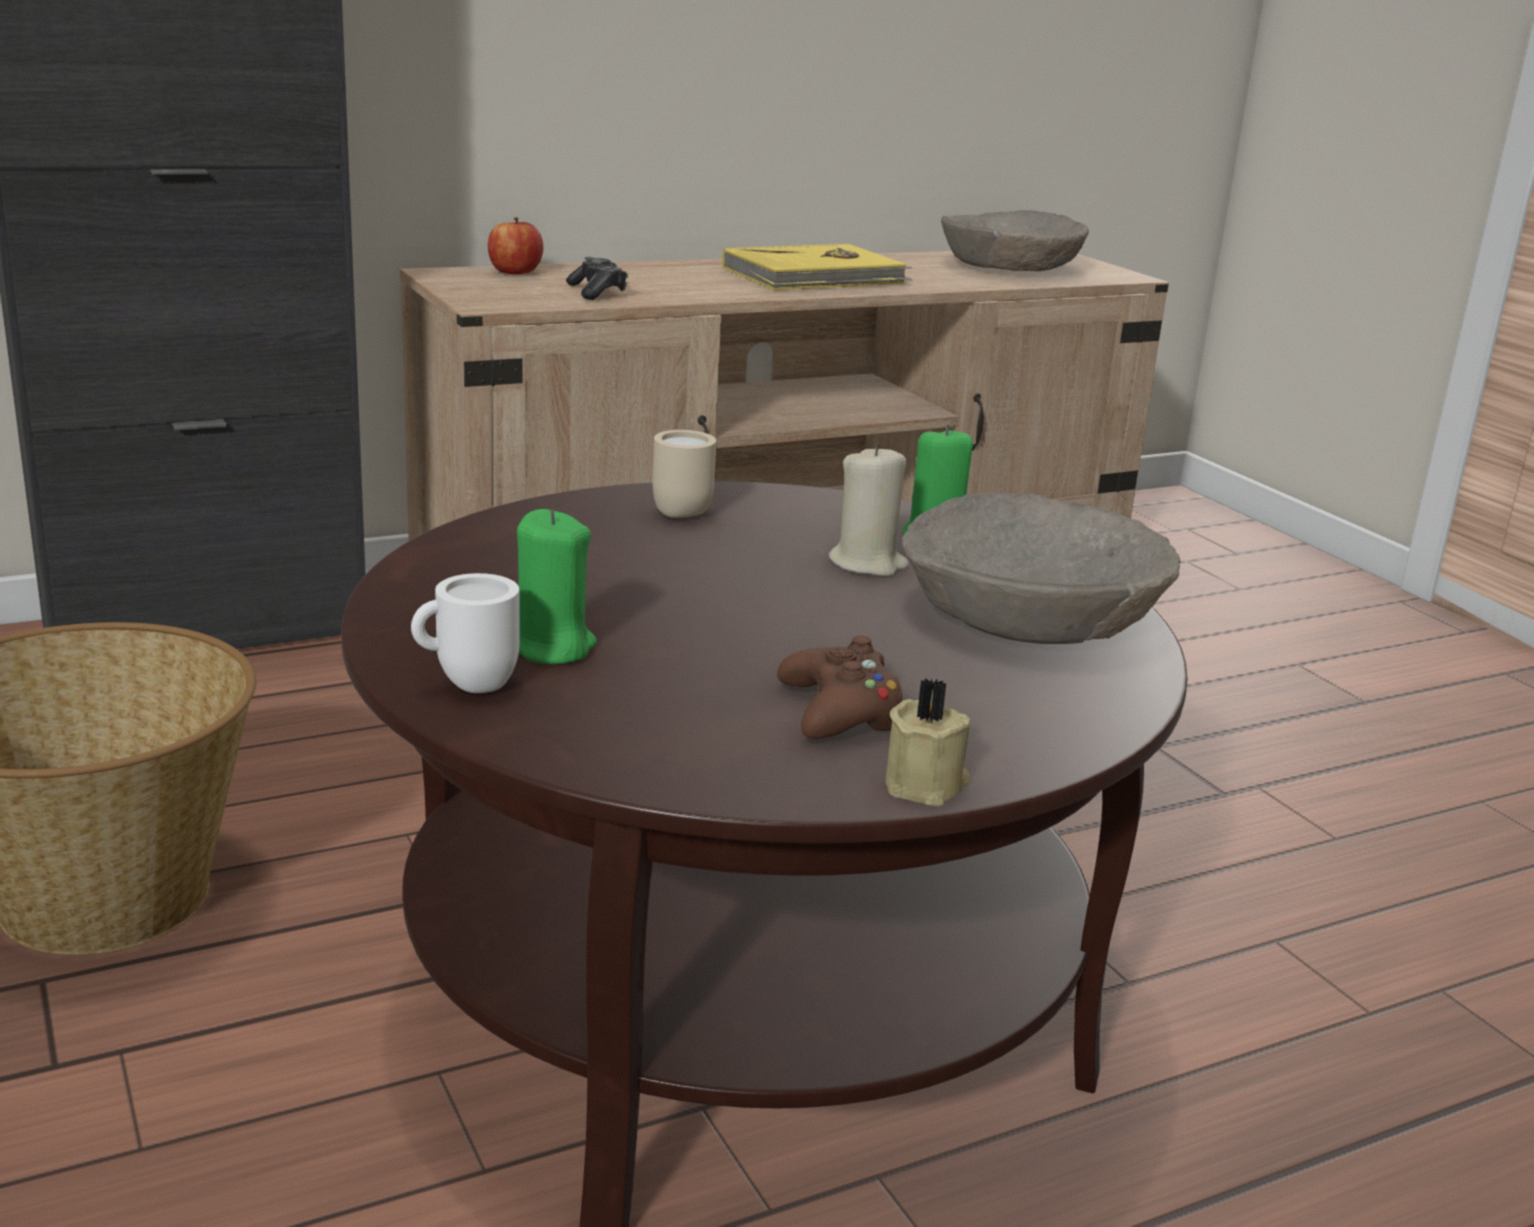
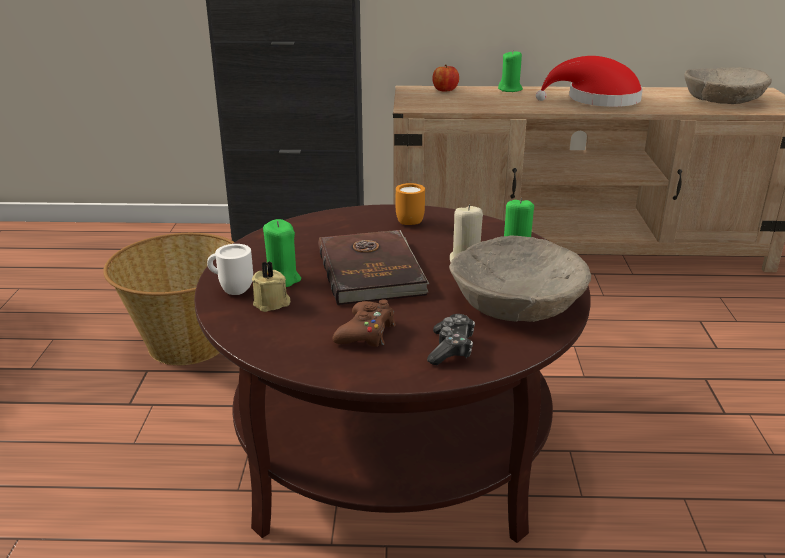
camera: 30 degrees right, 5 degrees up
game controller [566,256,628,300] -> game controller moved to [427,314,475,365]
beige mug [652,430,716,518] -> orange mug [396,183,425,225]
yellow book [722,244,912,290] -> red hat [536,56,643,107]
beige candle [885,679,971,806] -> beige candle moved to [252,261,291,312]
none -> brown book [318,230,429,305]
none -> green candle [498,51,523,92]

